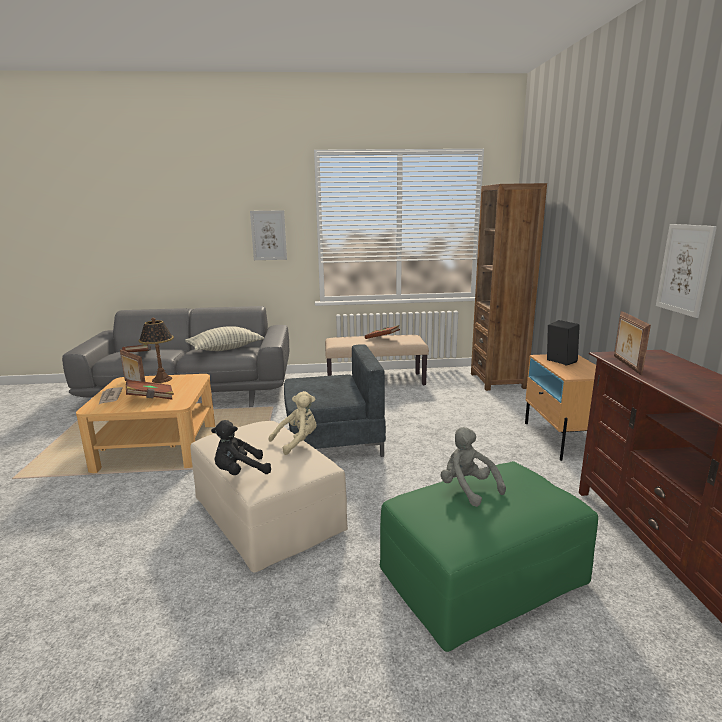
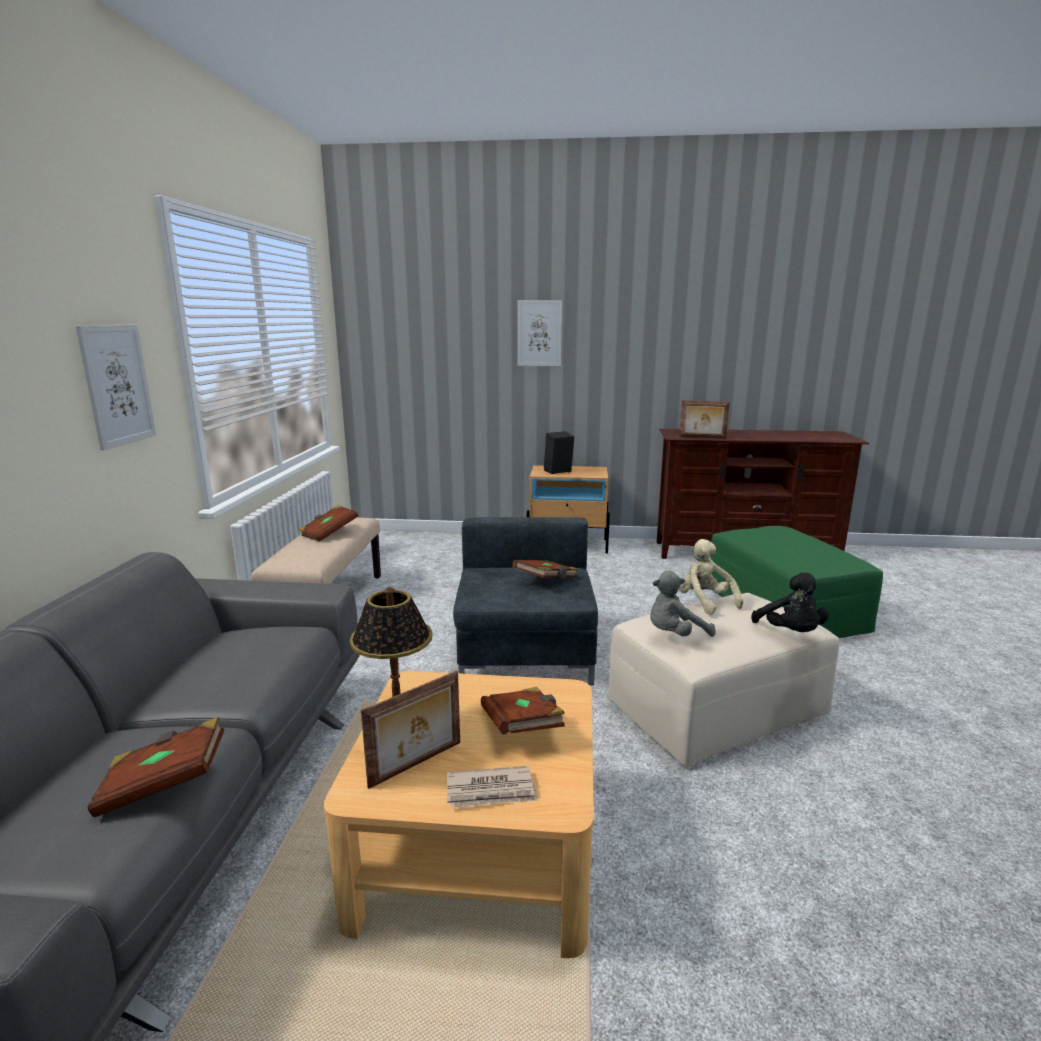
camera: 80 degrees left, 0 degrees up
pillow [185,326,264,351] -> none
grey plush toy [441,427,506,507] -> grey plush toy moved to [650,571,716,637]
brown bookcase [471,183,547,391] -> none
picture [656,224,717,318] -> picture moved to [518,300,562,366]
none -> brown book [512,560,578,579]

